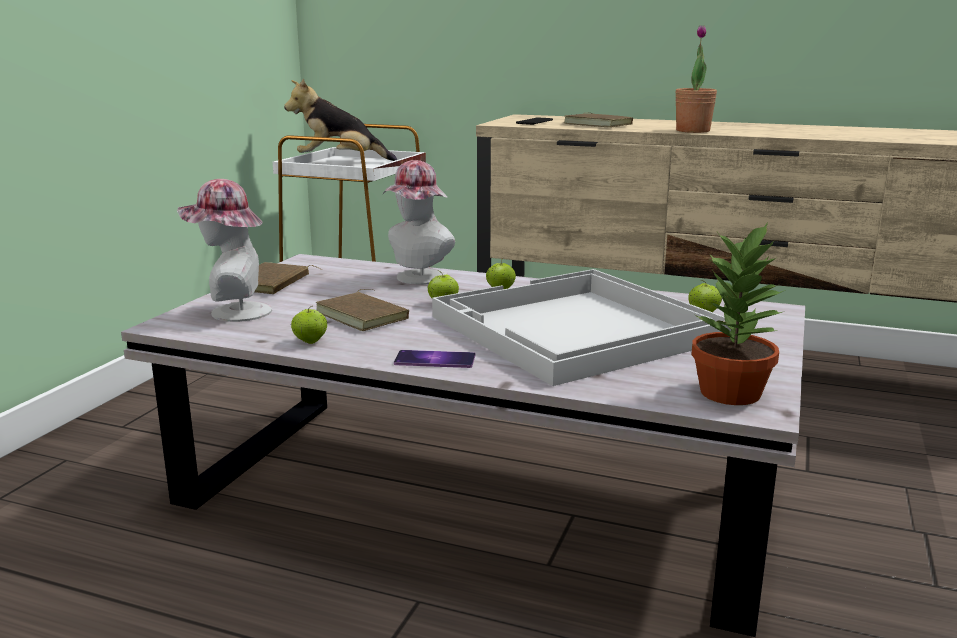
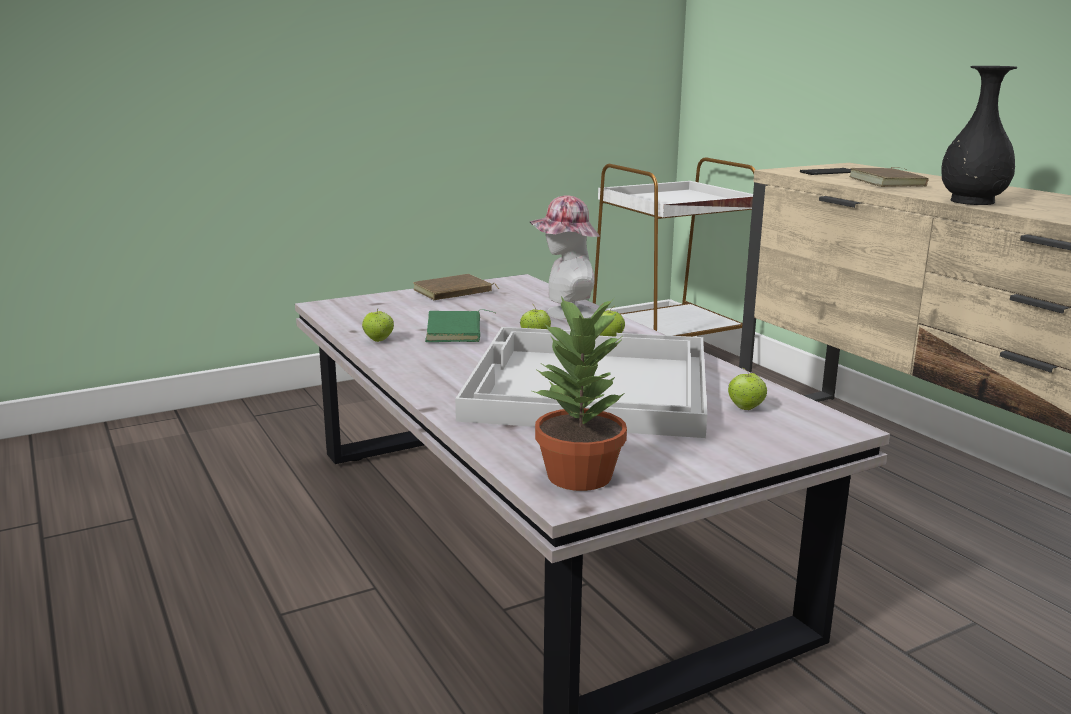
camera: 40 degrees right, 0 degrees up
hat [177,179,272,322] -> none
plush toy [284,79,397,161] -> none
brown book [316,289,409,331] -> green book [425,309,495,342]
phone [394,350,475,368] -> none
potted plant [675,25,717,133] -> black vase [941,66,1017,205]

